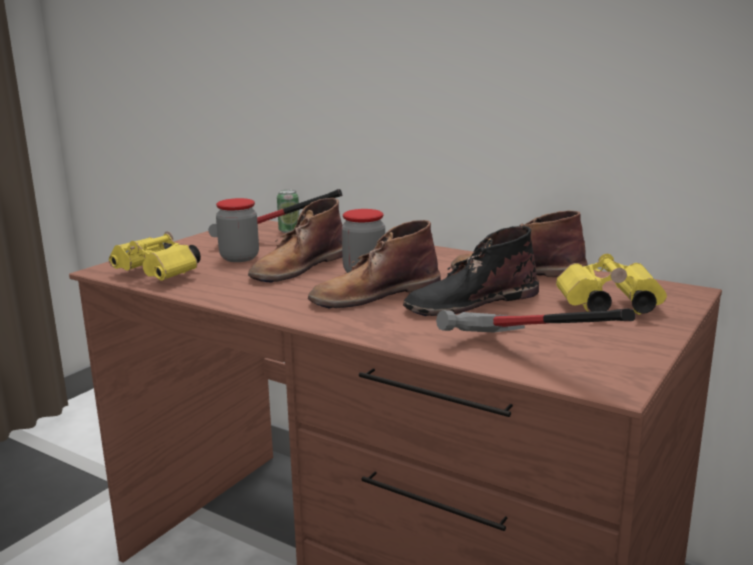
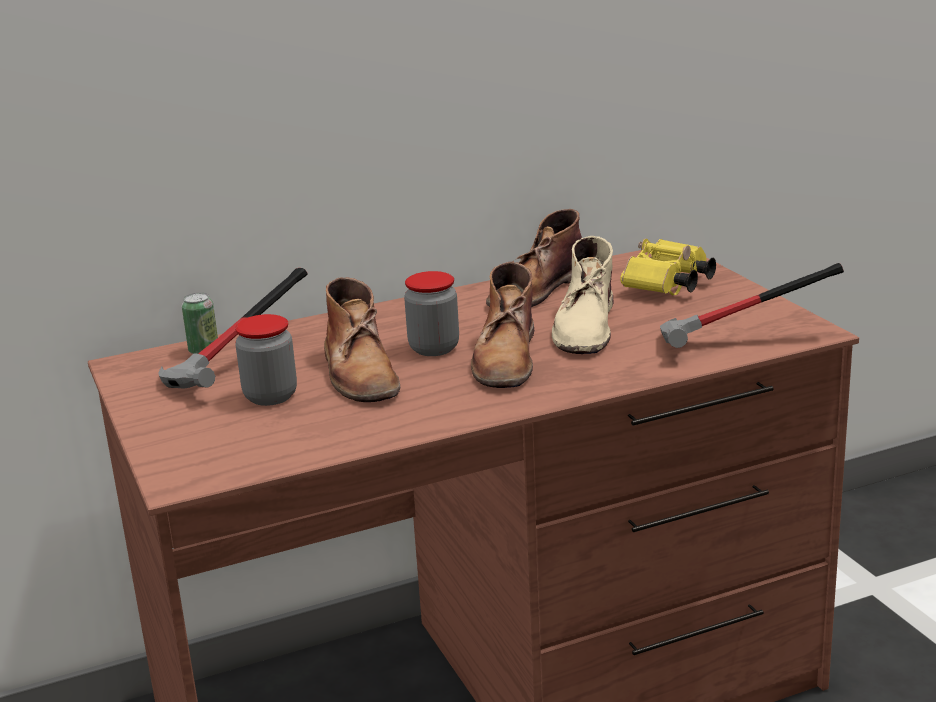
camera: 55 degrees left, 5 degrees up
yellow binoculars [109,231,201,281] -> none
black boot [403,226,539,316] -> beige boot [552,236,613,354]

